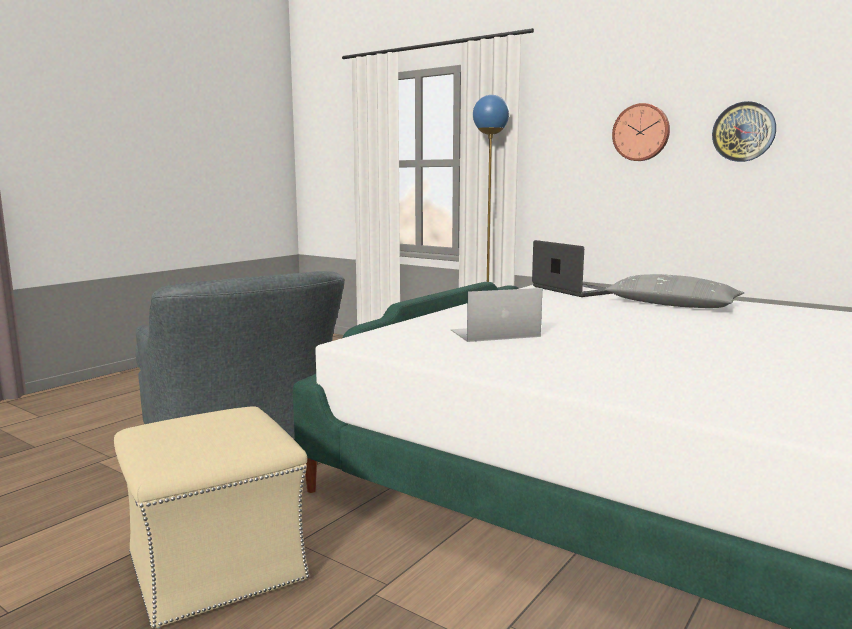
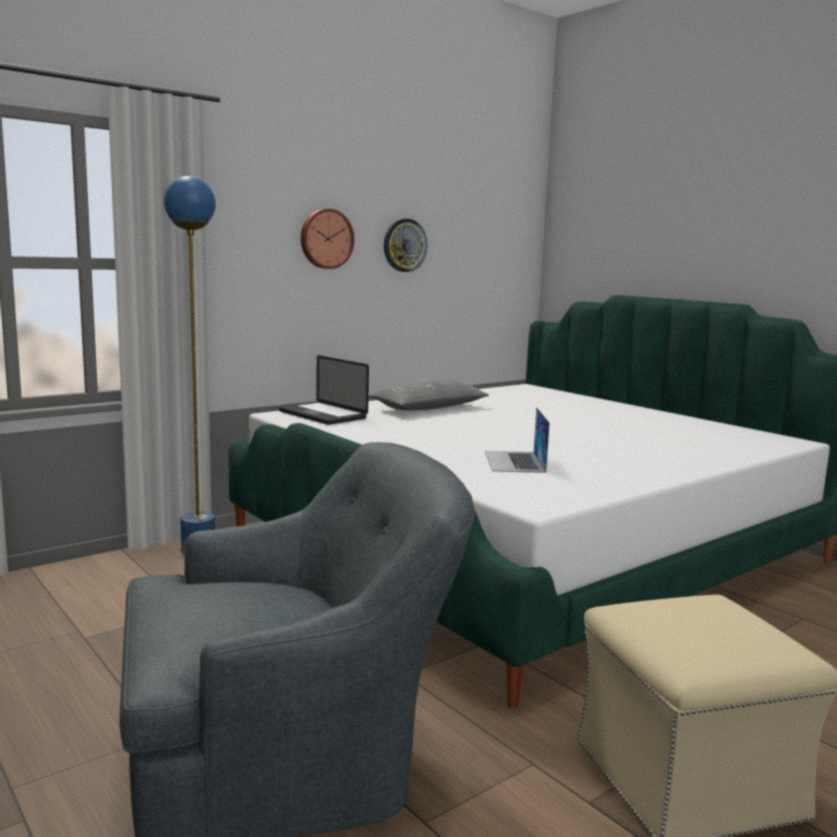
camera: 75 degrees left, 0 degrees up
laptop [532,240,613,297] -> laptop turned 120 degrees counterclockwise [279,355,369,425]

